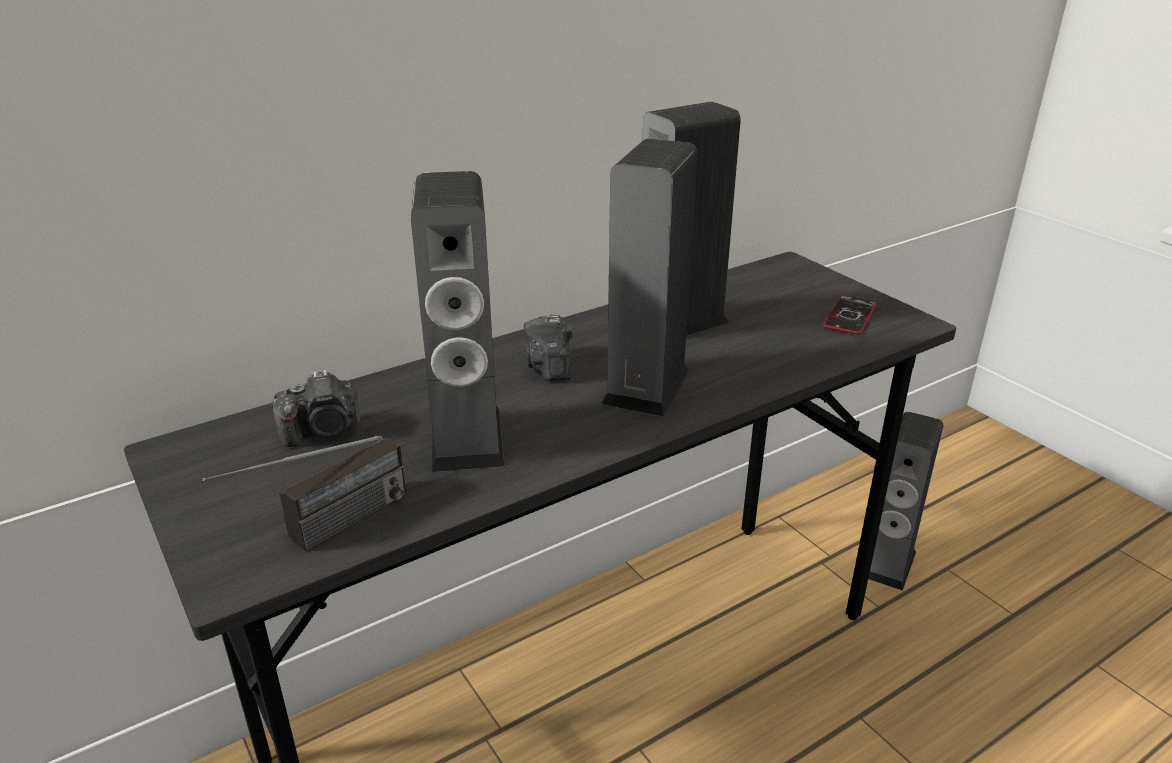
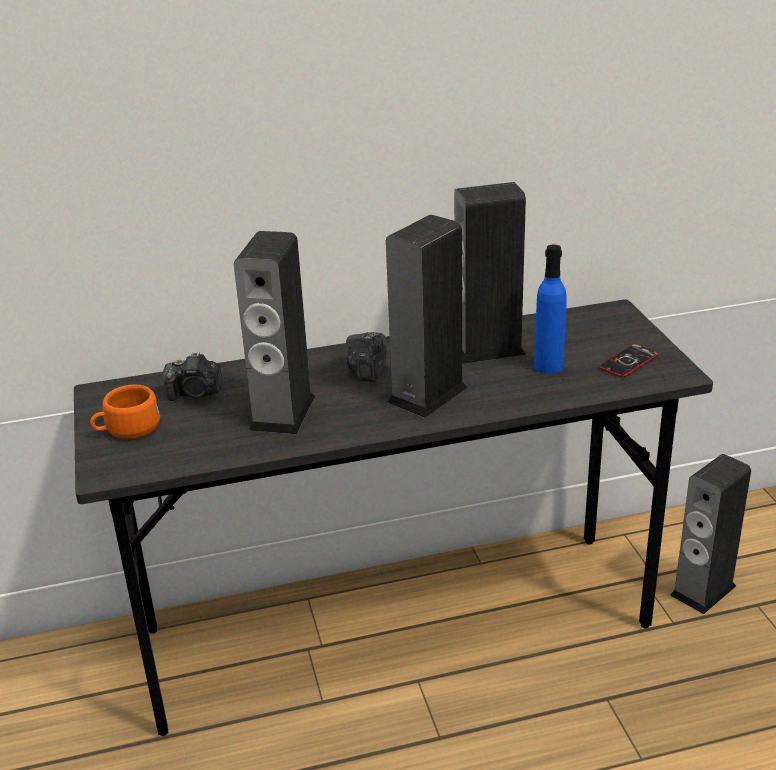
camera: 20 degrees right, 0 degrees up
radio [203,436,406,552] -> none
none -> orange cup [90,385,160,439]
none -> blue bottle [534,244,567,374]

